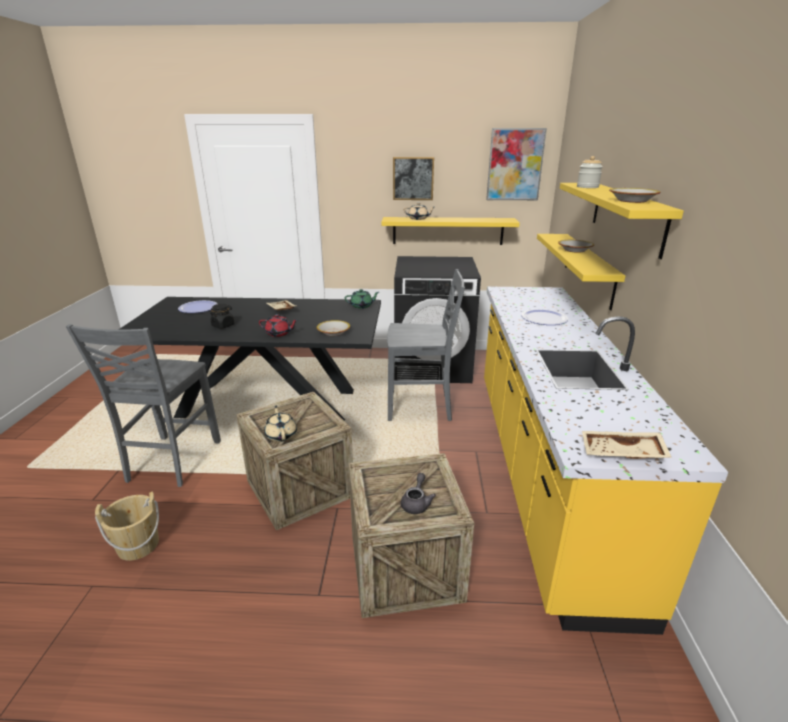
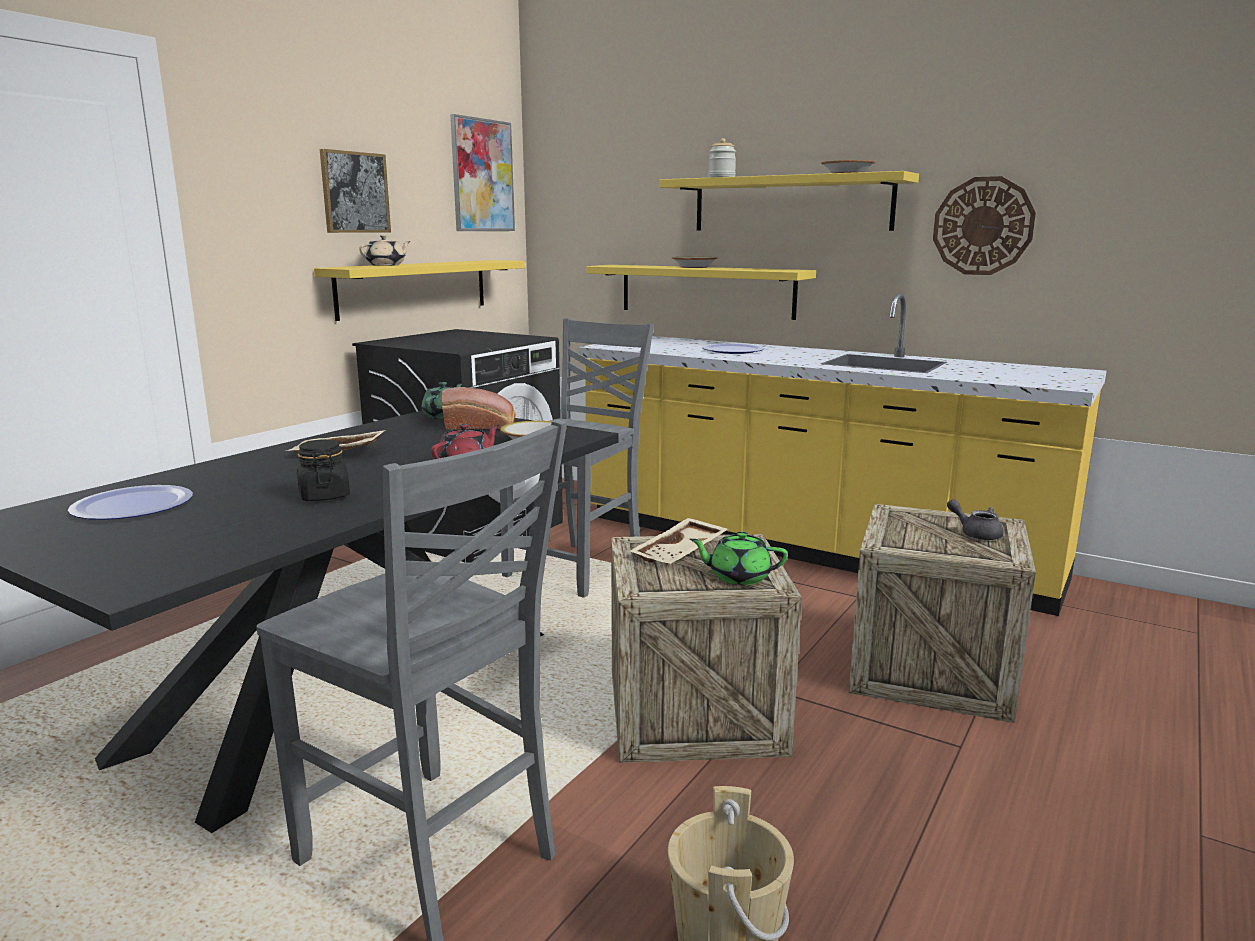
camera: 60 degrees left, 10 degrees down
beige teapot [264,406,297,442] -> green teapot [690,531,788,585]
beige tray [582,431,672,459] -> beige tray moved to [630,518,728,564]
none -> bread [442,387,515,430]
none -> wall clock [933,176,1036,275]

